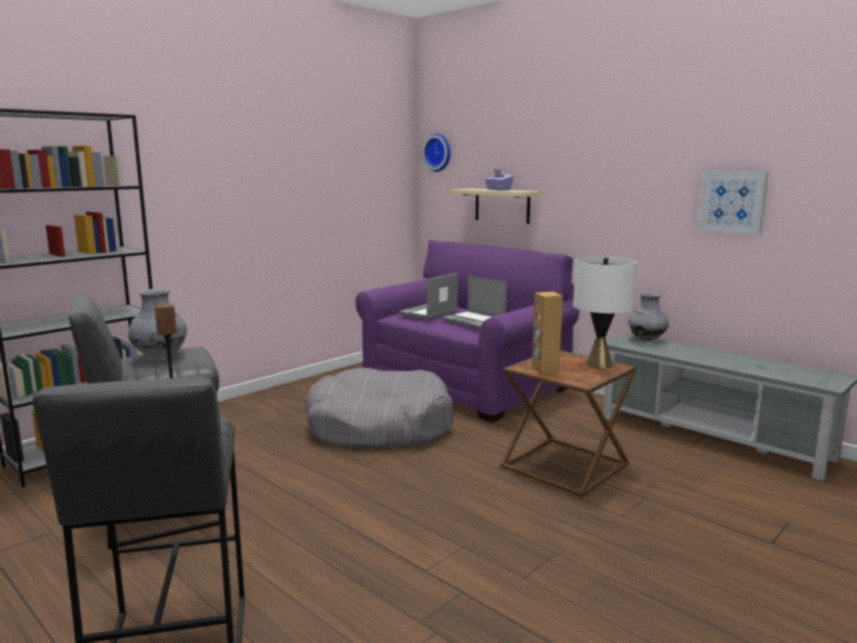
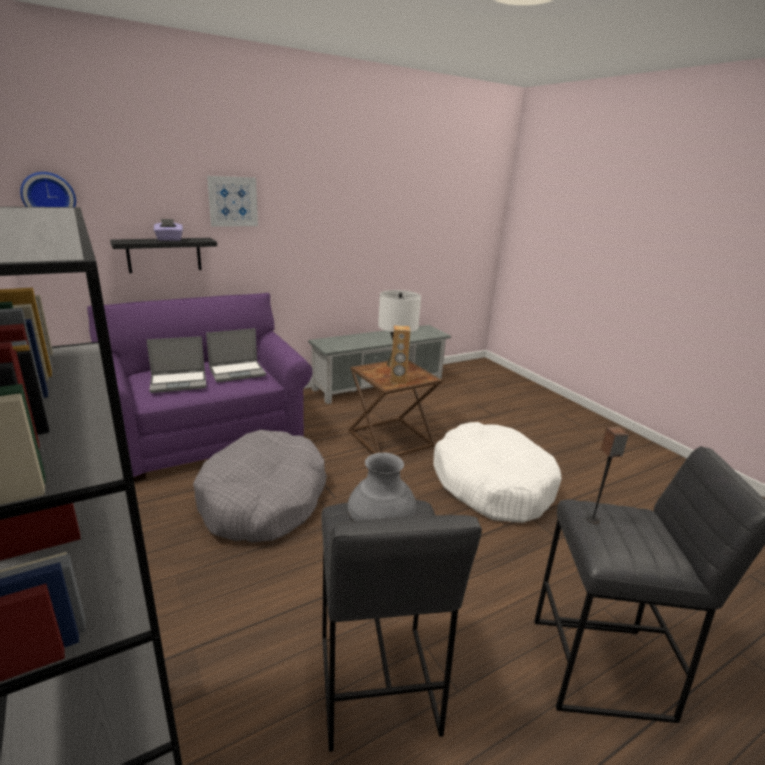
camera: 75 degrees left, 10 degrees up
laptop [399,273,458,319] -> laptop turned 75 degrees counterclockwise [146,336,207,393]
beige shelf [451,189,541,224] -> black shelf [110,238,217,273]
grey vase [628,293,669,341] -> none
picture [698,171,768,235] -> picture moved to [207,176,258,227]
none -> white dog bed [434,422,562,523]

